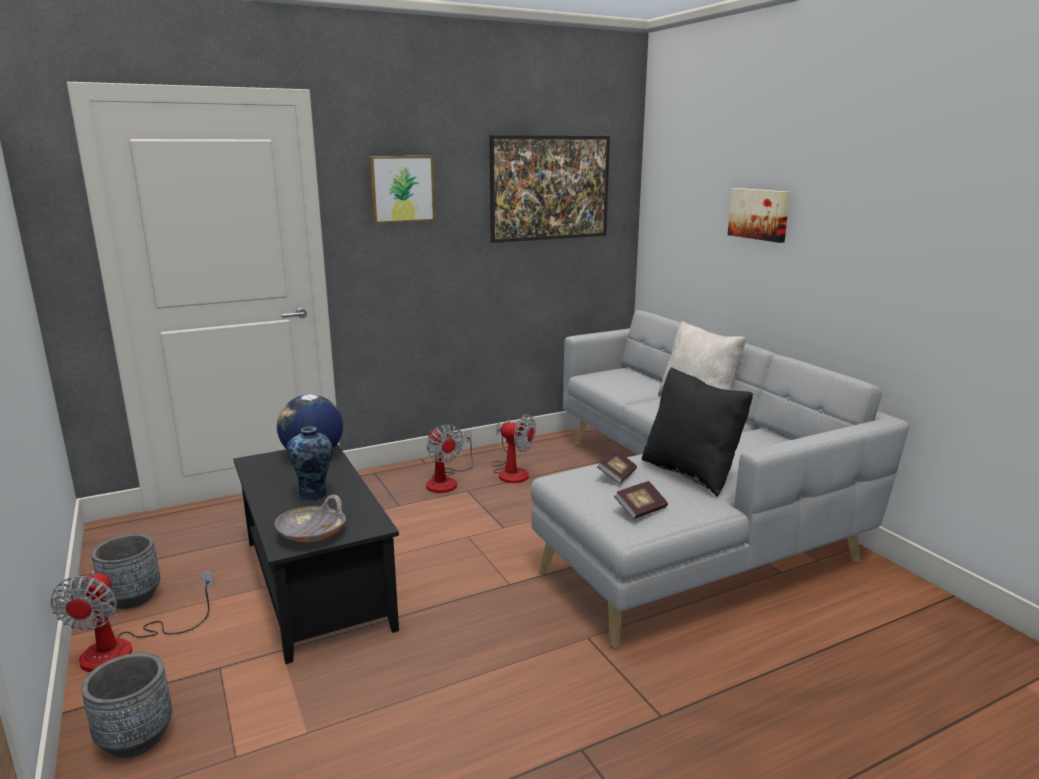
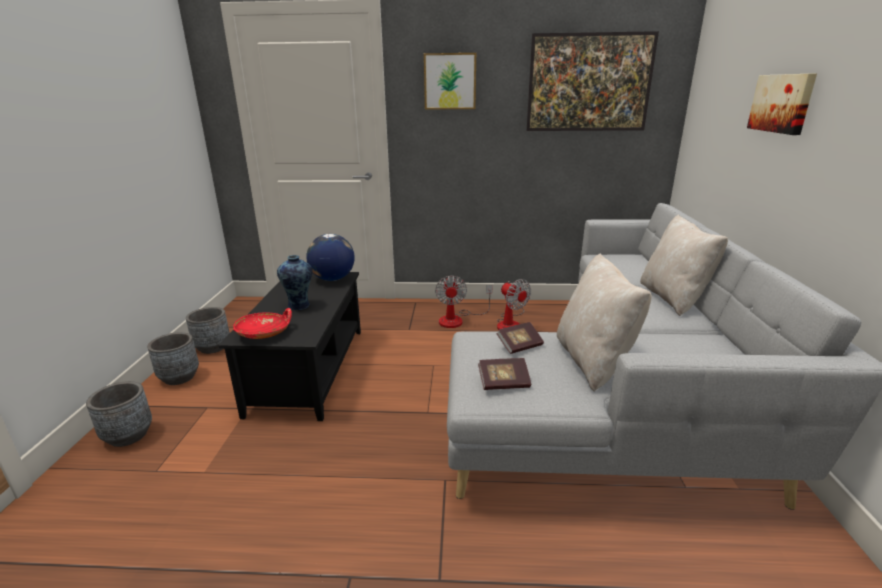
camera: 30 degrees right, 5 degrees up
fan [50,571,215,672] -> grey planter [147,332,199,385]
grey bowl [275,494,346,542] -> red bowl [233,308,292,339]
black pillow [642,367,753,496] -> beige pillow [557,254,652,392]

